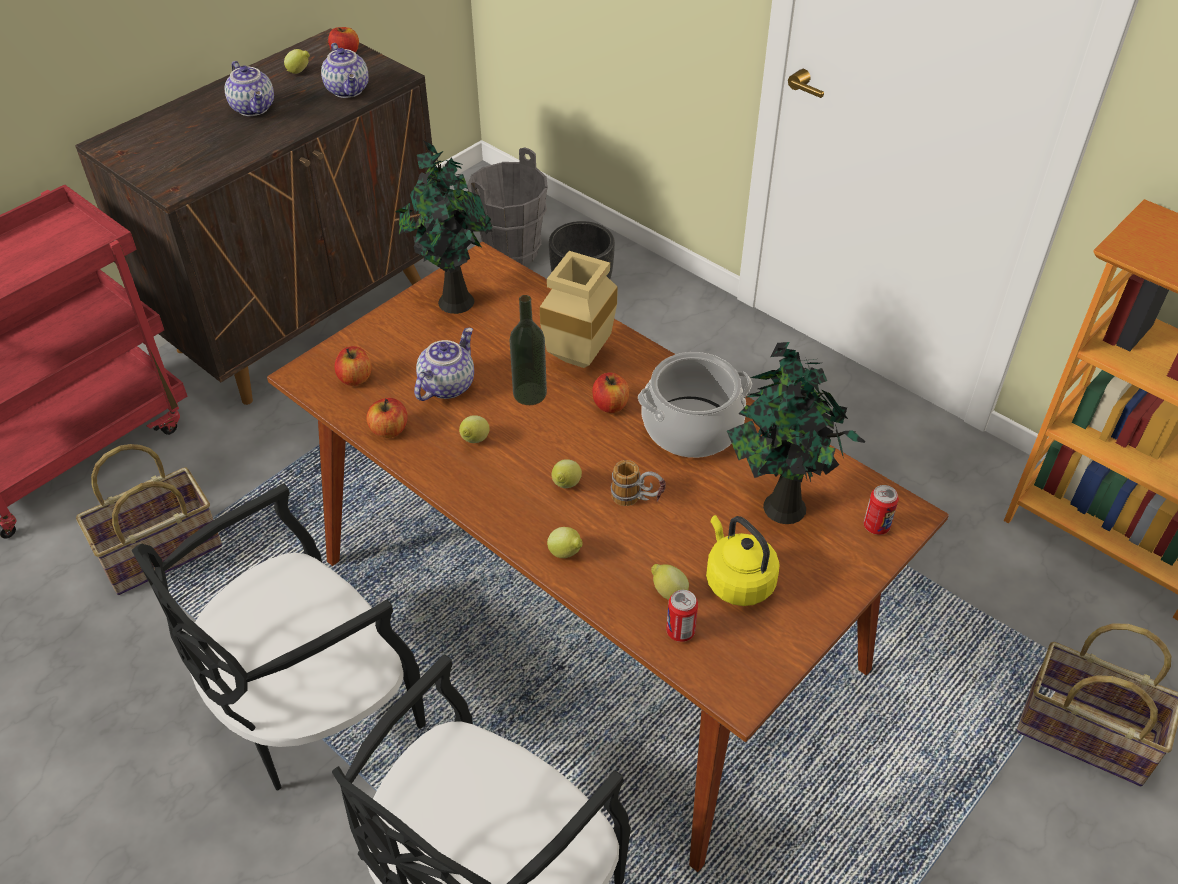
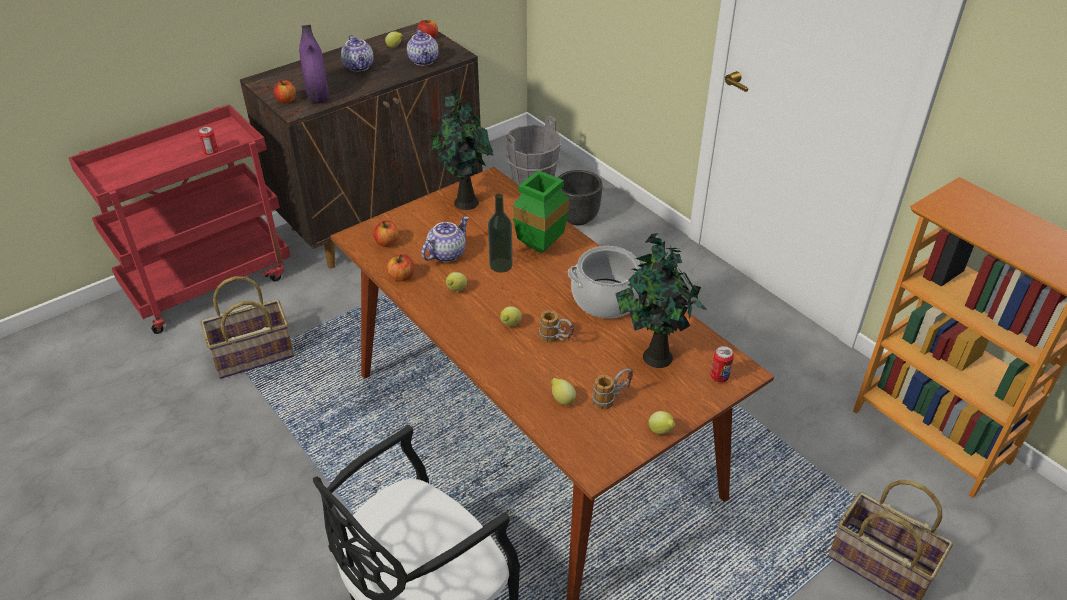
camera: 10 degrees right, 5 degrees down
black chair [131,484,426,790] -> none
beige vase [540,251,618,368] -> green vase [513,170,569,253]
lemon [547,527,583,558] -> lemon moved to [648,411,675,434]
apple [593,372,629,413] -> apple moved to [274,80,296,103]
can [666,590,698,642] -> can moved to [199,127,218,155]
yellow kettle [706,515,780,606] -> mug [592,369,633,410]
none -> purple vase [299,25,329,104]

